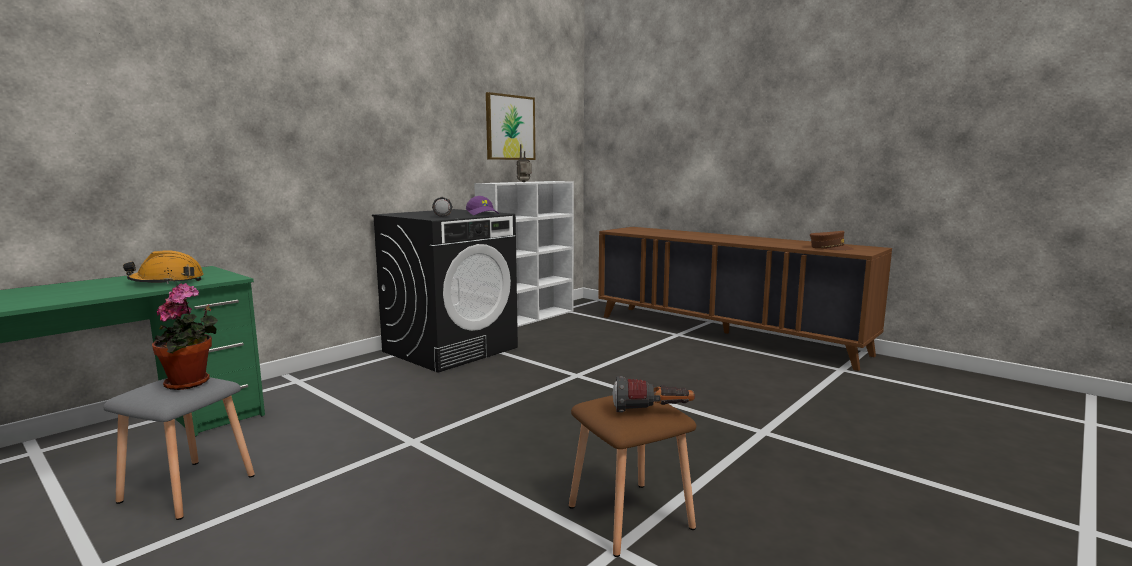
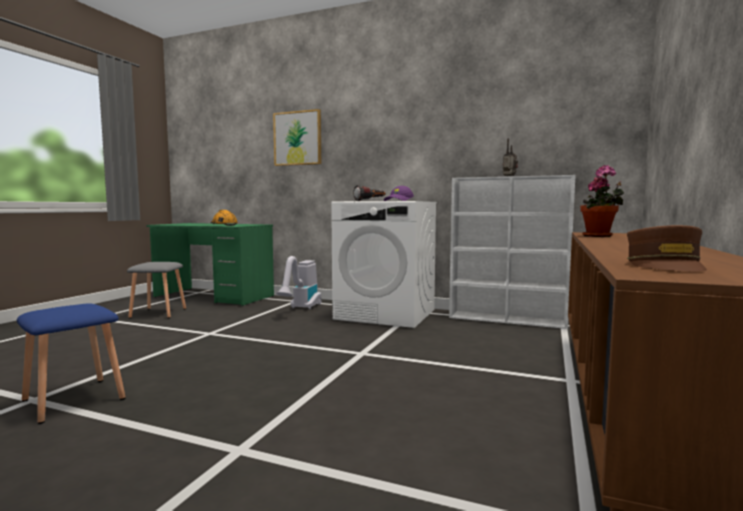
camera: 70 degrees right, 5 degrees down
potted plant [152,283,218,390] -> potted plant moved to [580,165,624,237]
black washing machine [372,209,518,373] -> white washing machine [331,201,437,328]
picture [486,92,535,160] -> picture moved to [273,109,321,166]
brown stool [569,395,696,557] -> blue stool [17,304,126,424]
flashlight [613,376,695,413] -> none
none -> vacuum cleaner [276,256,321,309]

